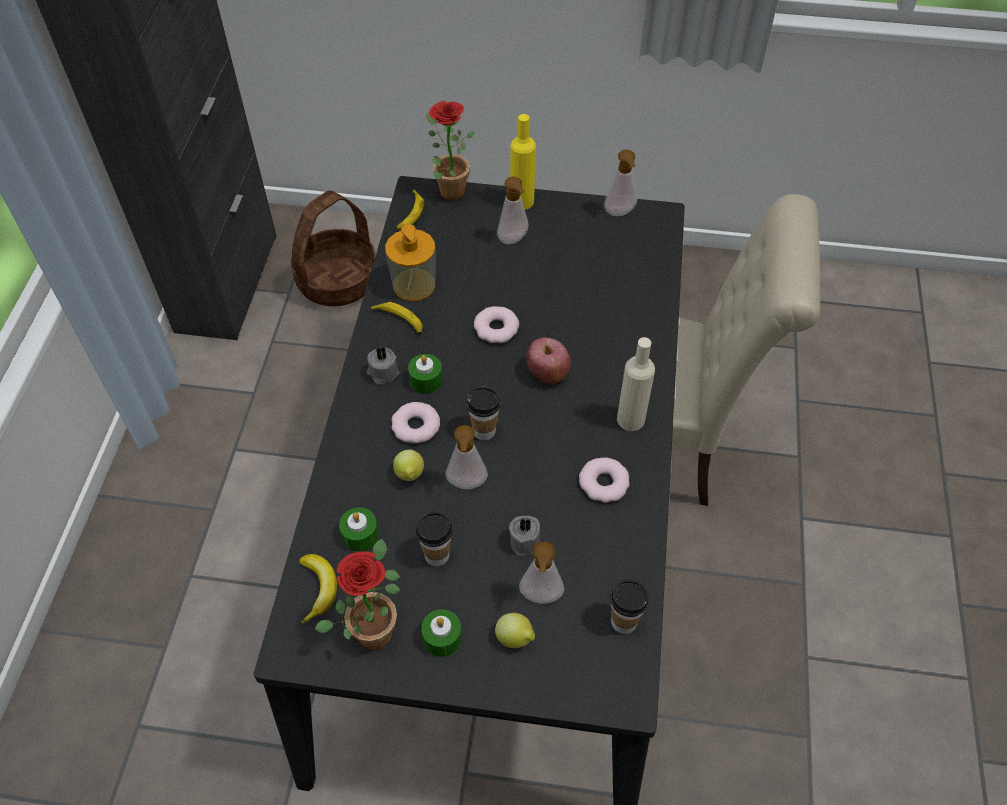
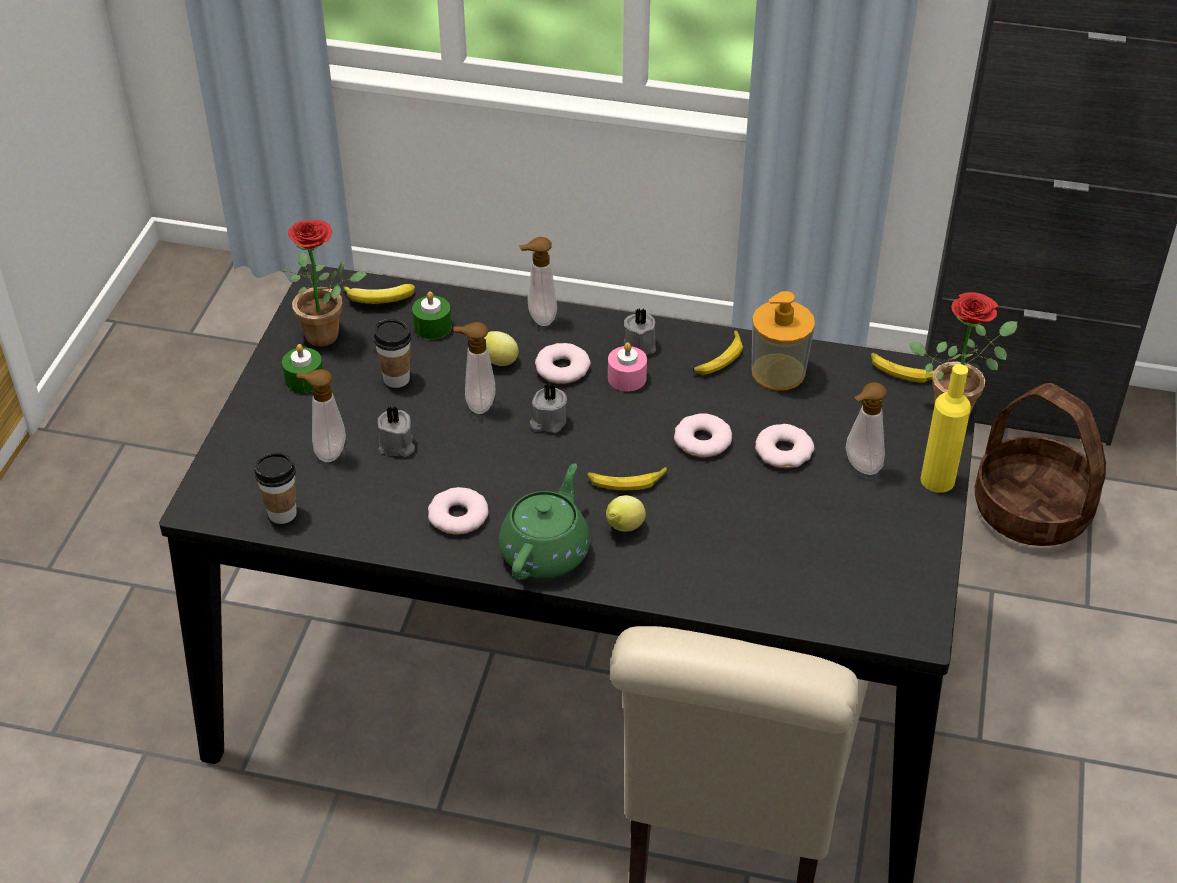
camera: 95 degrees right, 10 degrees down
green candle [408,354,443,394] -> pink candle [608,342,647,391]
cup [467,387,500,440] -> grey candle [530,383,567,433]
lemon [495,613,535,648] -> lemon moved to [606,495,646,532]
apple [526,337,571,384] -> banana [587,466,668,490]
soap dispenser [604,149,637,216] -> soap dispenser moved to [519,237,557,326]
beige bottle [617,337,655,431] -> green teapot [499,463,590,580]
none -> donut [755,424,814,468]

